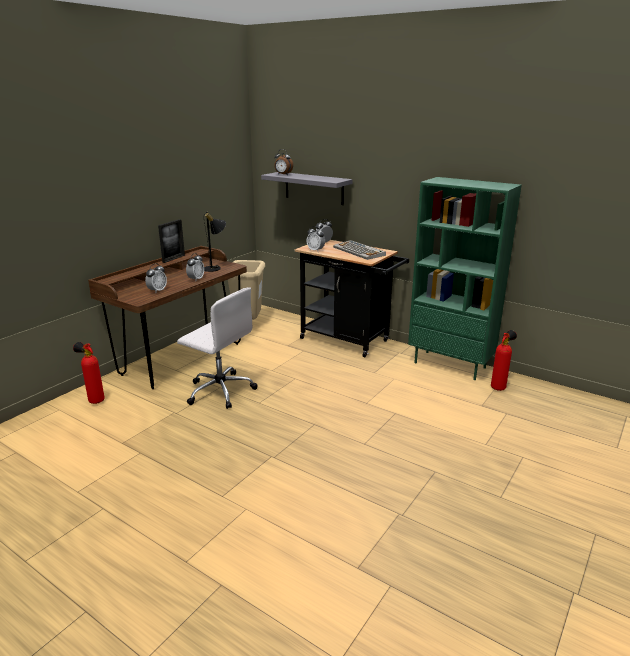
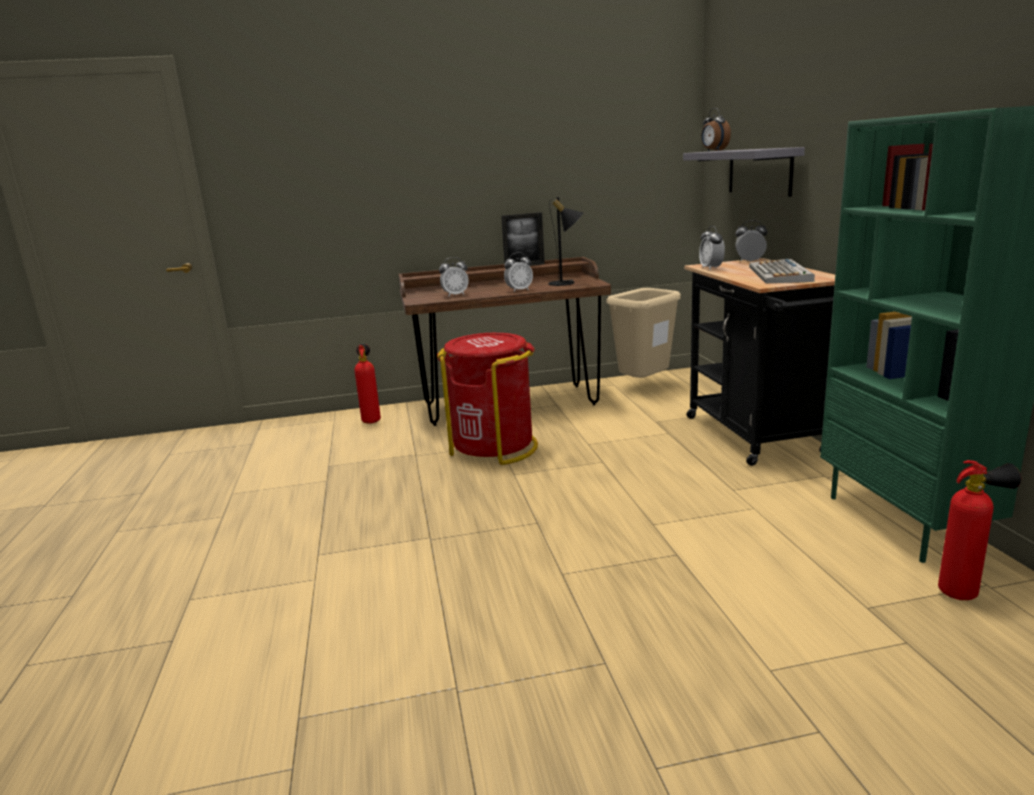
camera: 45 degrees right, 5 degrees down
white office chair [177,287,258,409] -> red trash can [437,333,538,465]

